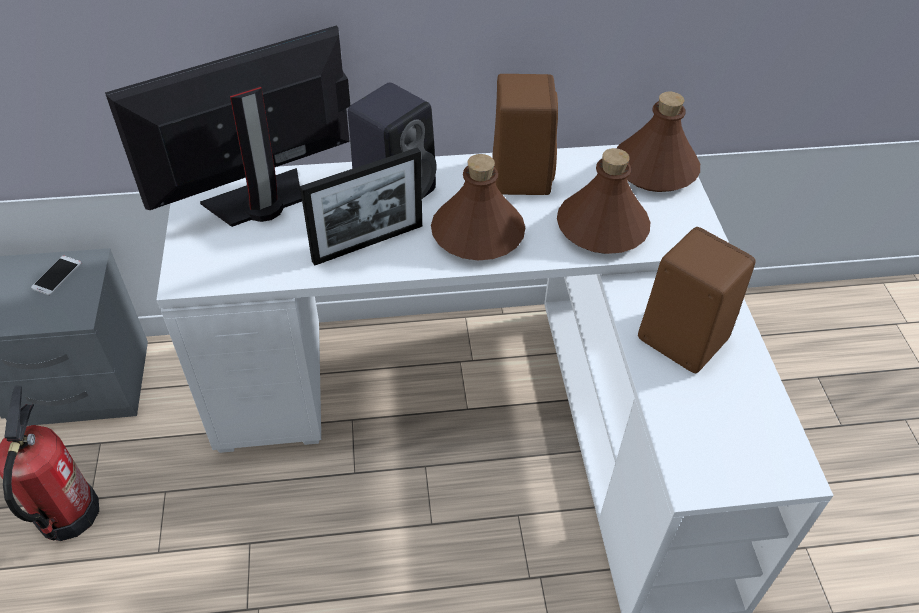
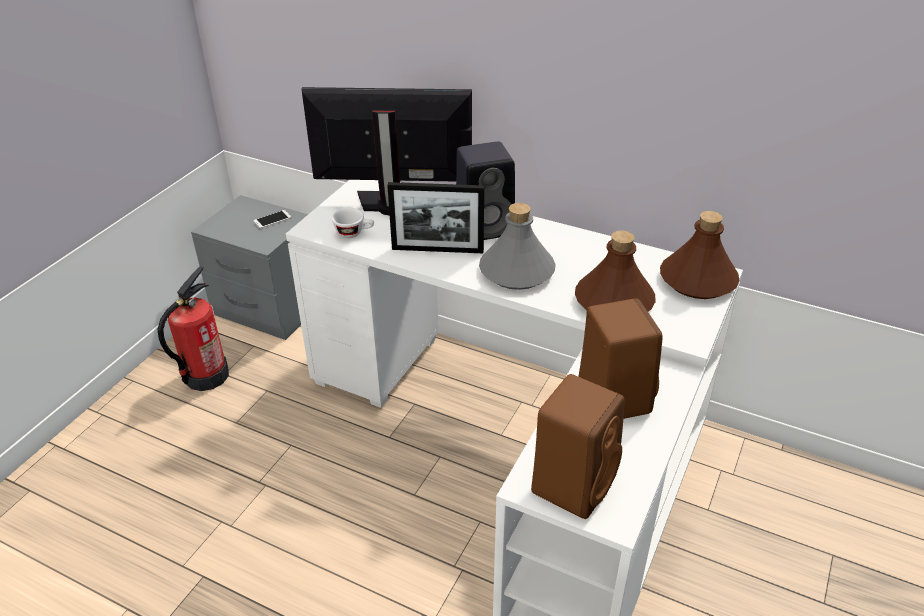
camera: 35 degrees right, 10 degrees down
brown bottle [431,154,525,260] -> grey bottle [479,203,556,290]
brown speaker [492,74,558,195] -> brown speaker moved to [531,374,625,519]
none -> white cup [331,208,374,238]

